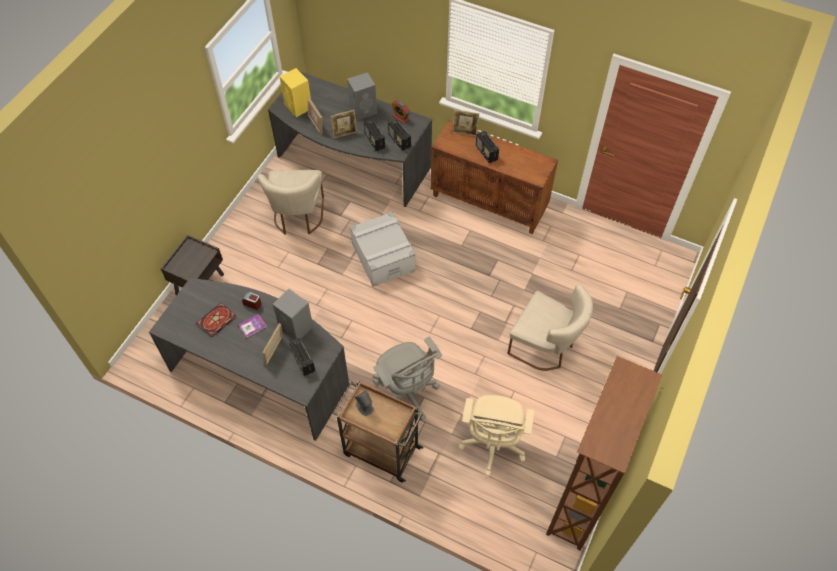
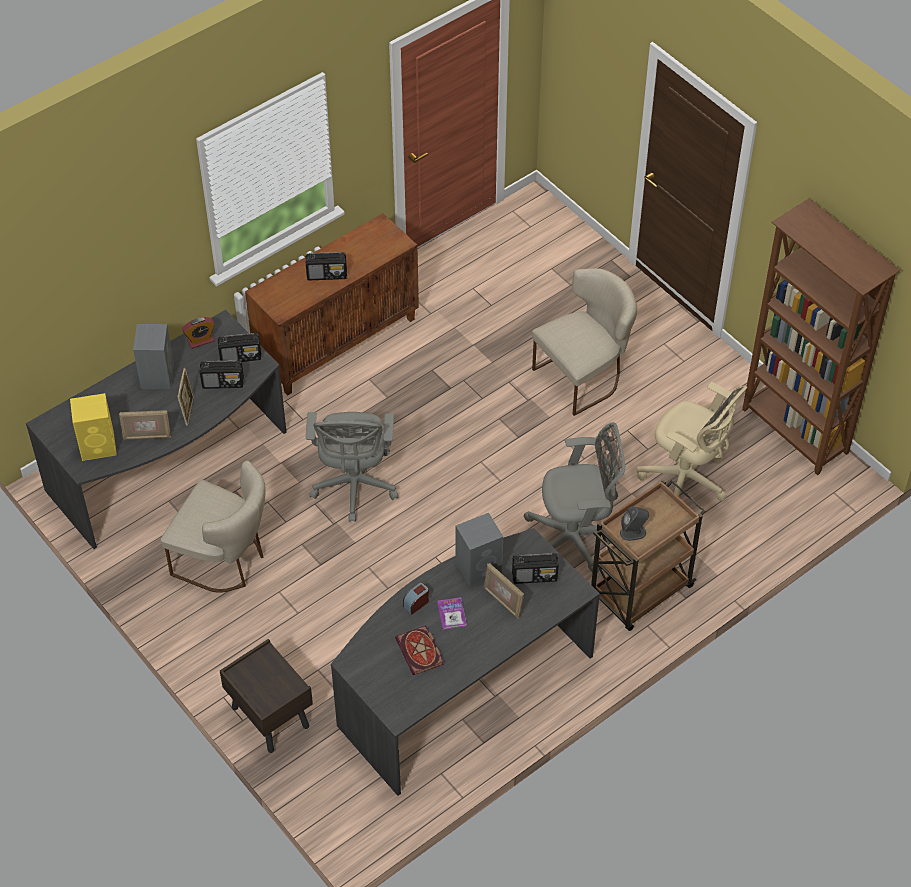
camera: 65 degrees left, 5 degrees down
grey storage box [350,211,415,287] -> grey office chair [306,412,398,522]
picture frame [452,109,479,136] -> none

